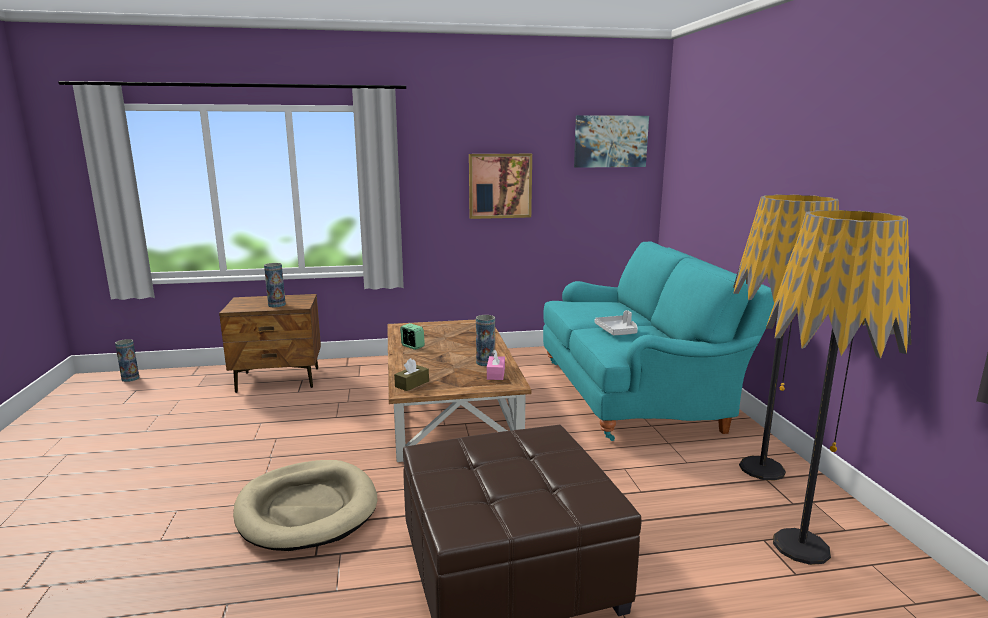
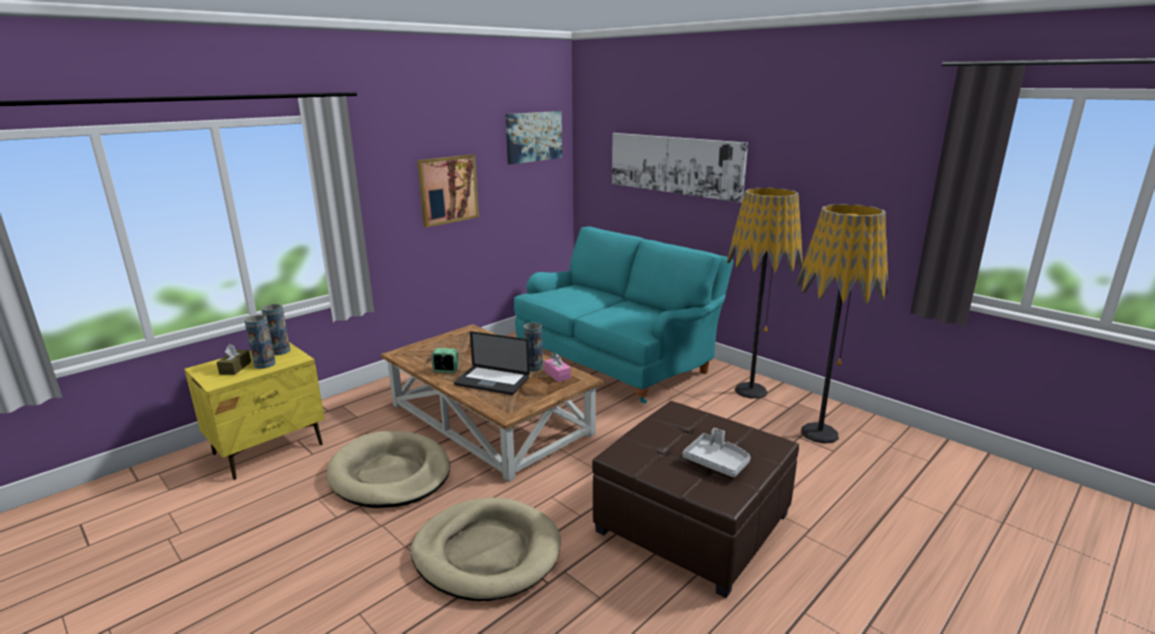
camera: 35 degrees left, 5 degrees up
vase [115,339,139,382] -> vase moved to [261,304,290,355]
brown nightstand [219,294,321,393] -> yellow nightstand [184,342,325,480]
brown tissue box [394,358,429,391] -> brown tissue box moved to [216,344,252,375]
grey tray [595,310,638,335] -> grey tray moved to [682,428,751,478]
none -> beige dog bed [326,431,450,508]
none -> laptop [454,331,530,395]
none -> picture [612,133,748,203]

